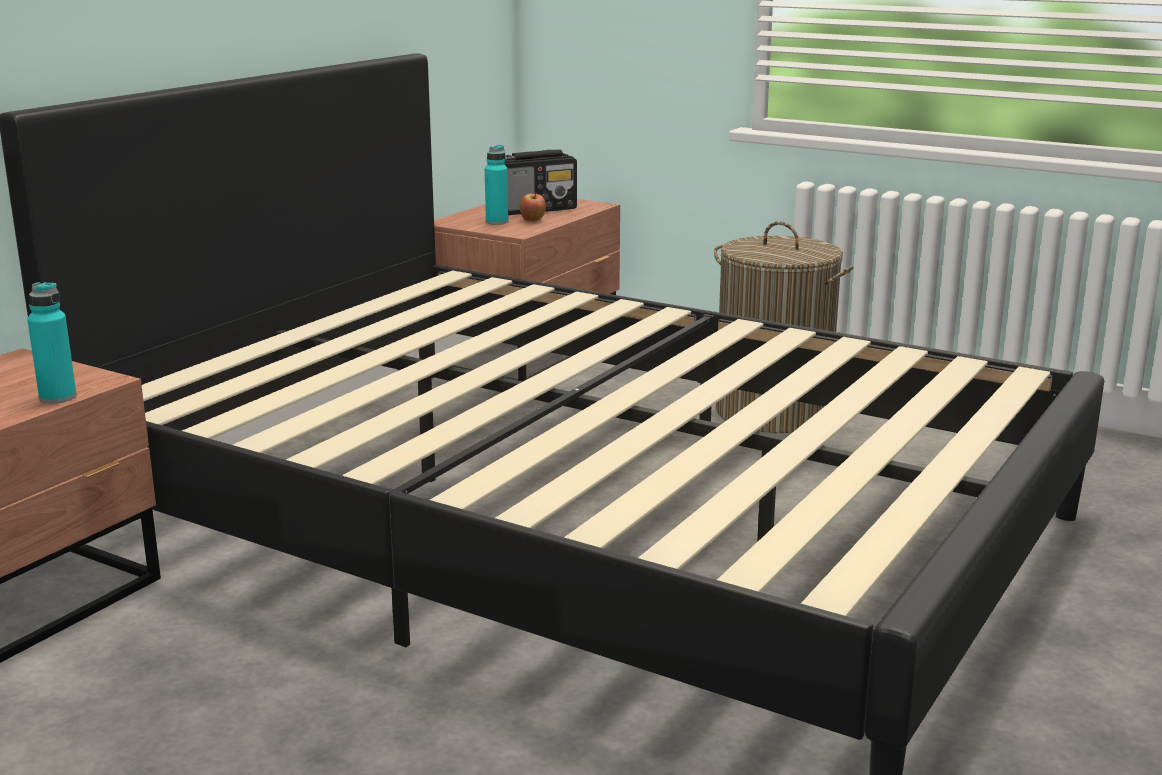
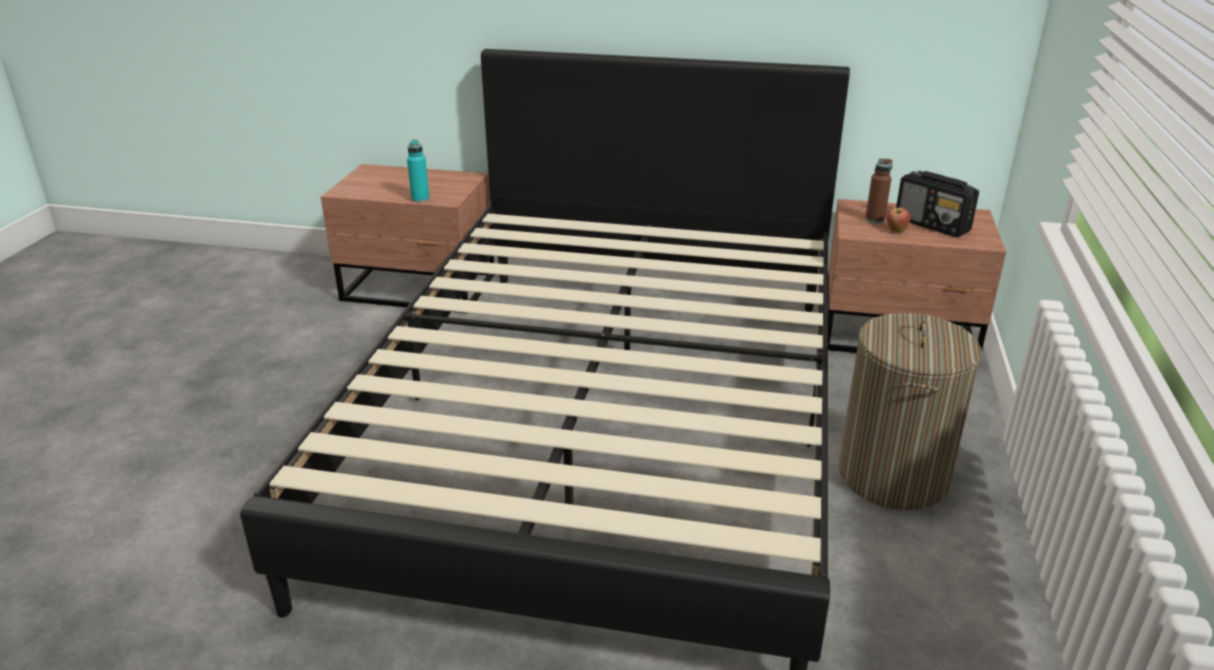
camera: 70 degrees right, 10 degrees up
turquoise bottle [485,145,509,225] -> brown bottle [865,158,893,224]

